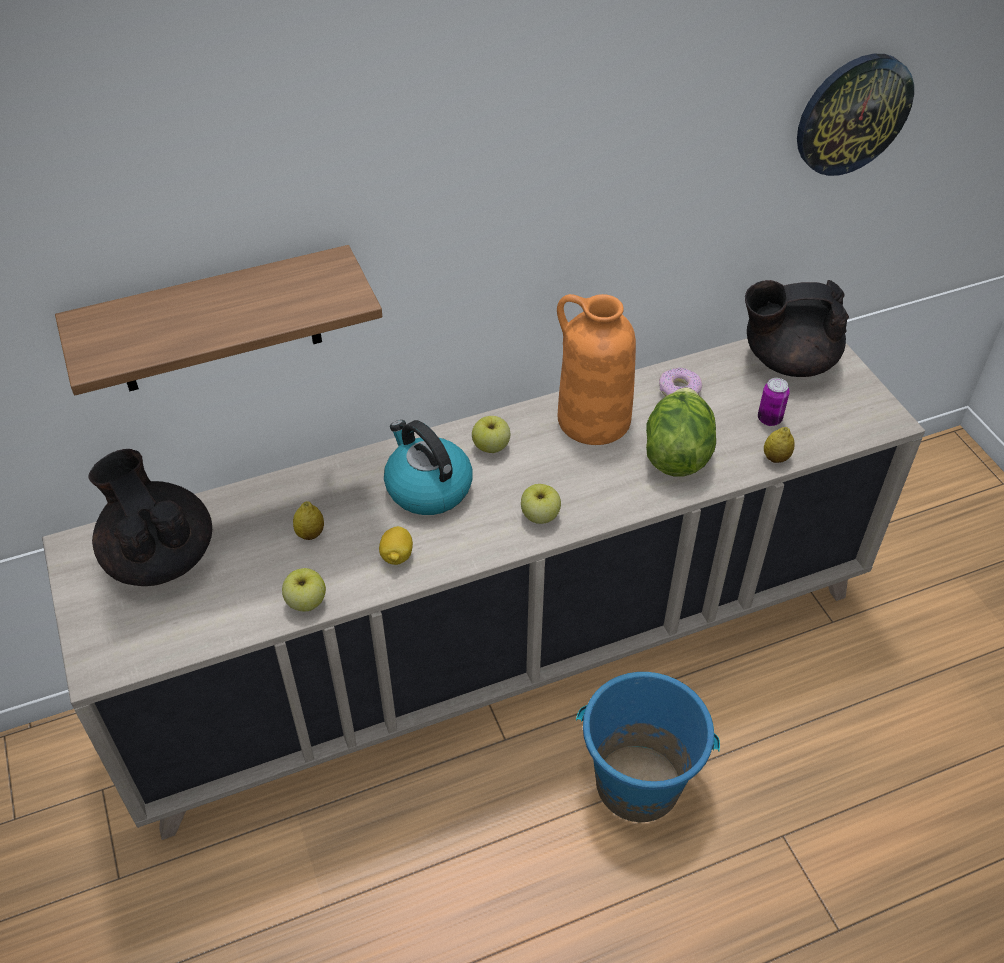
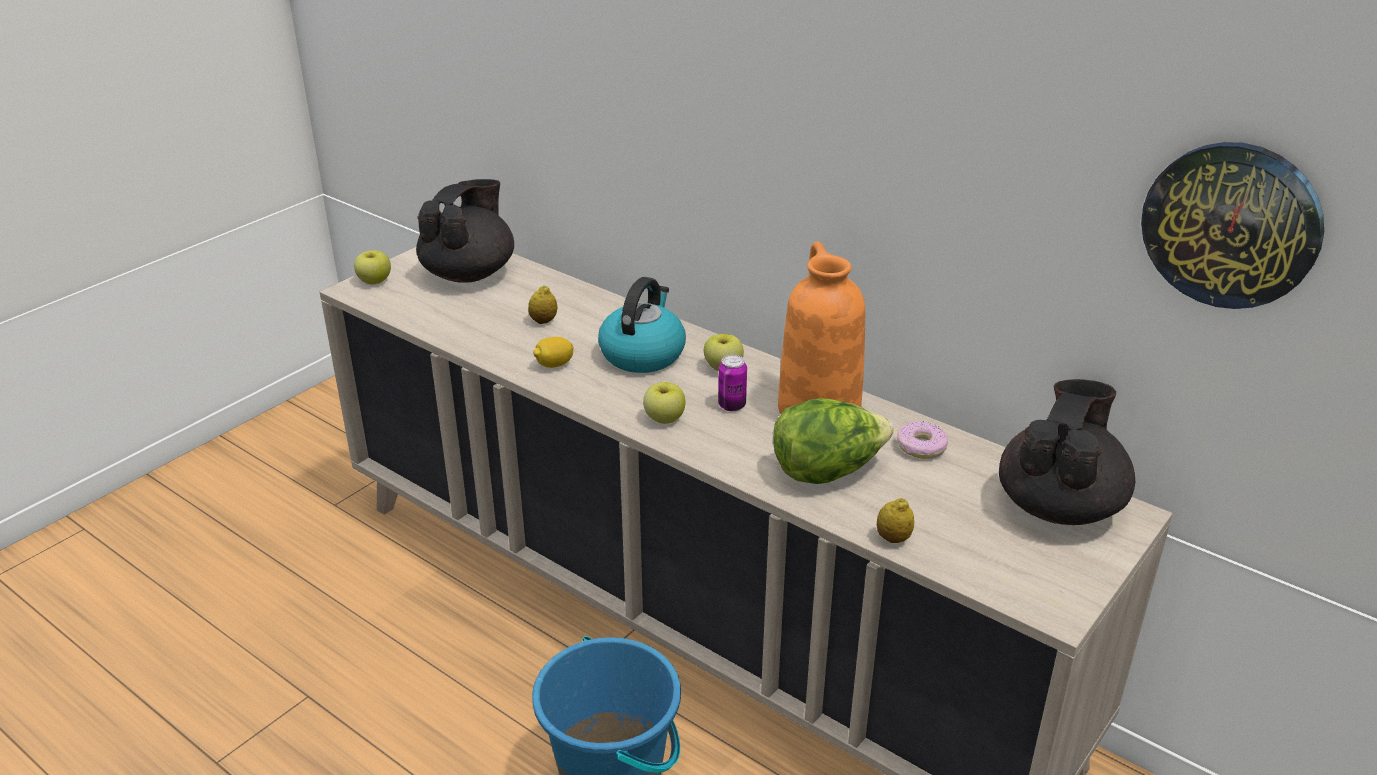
camera: 60 degrees right, 15 degrees down
shelf [55,245,382,395] -> none
apple [282,568,326,611] -> apple moved to [354,250,391,285]
black teapot [745,280,849,377] -> black teapot turned 60 degrees clockwise [999,379,1135,525]
can [758,378,790,426] -> can moved to [718,355,747,411]

